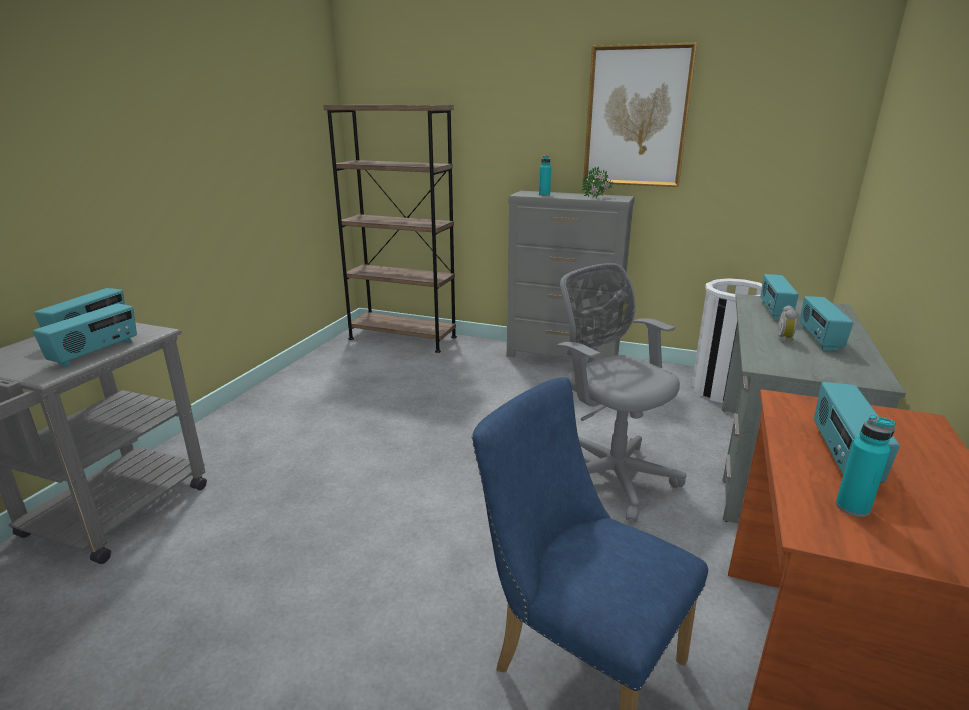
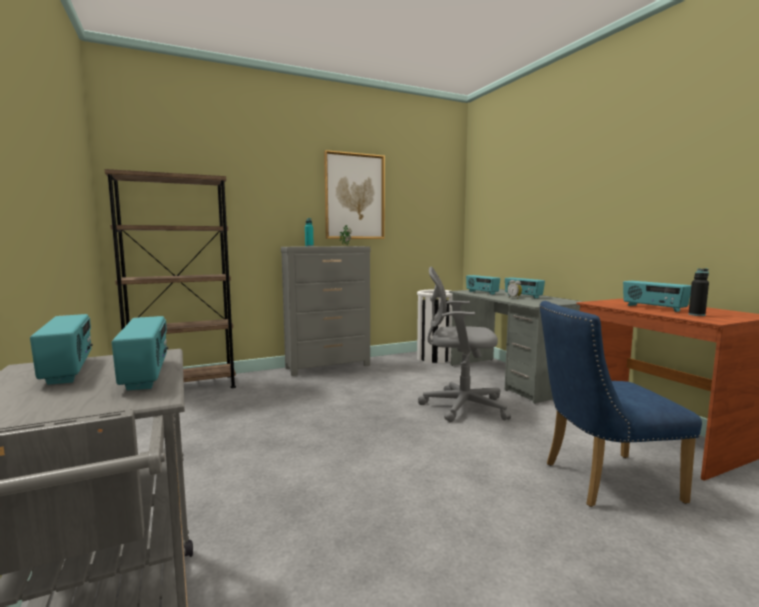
camera: 45 degrees left, 15 degrees down
turquoise bottle [836,415,895,517] -> black bottle [688,269,709,316]

